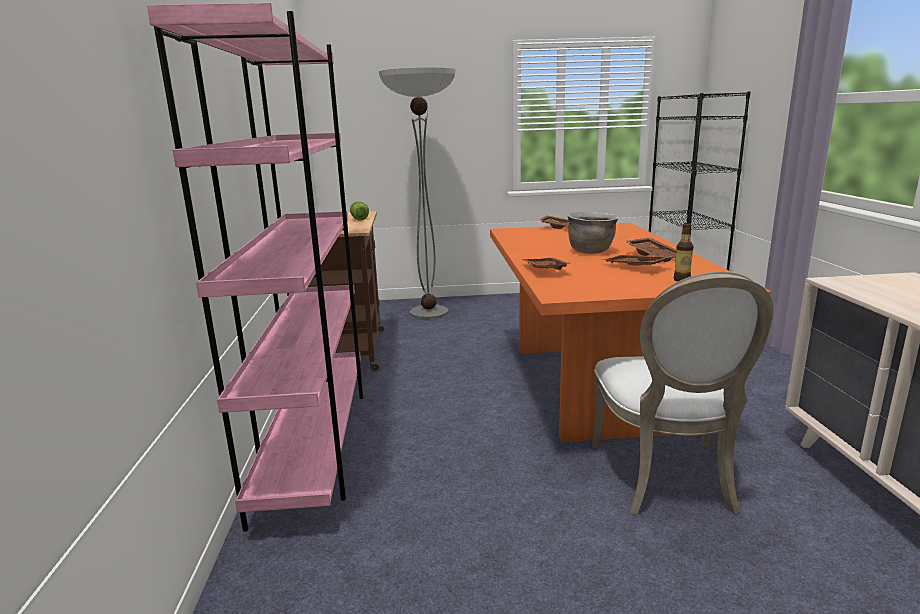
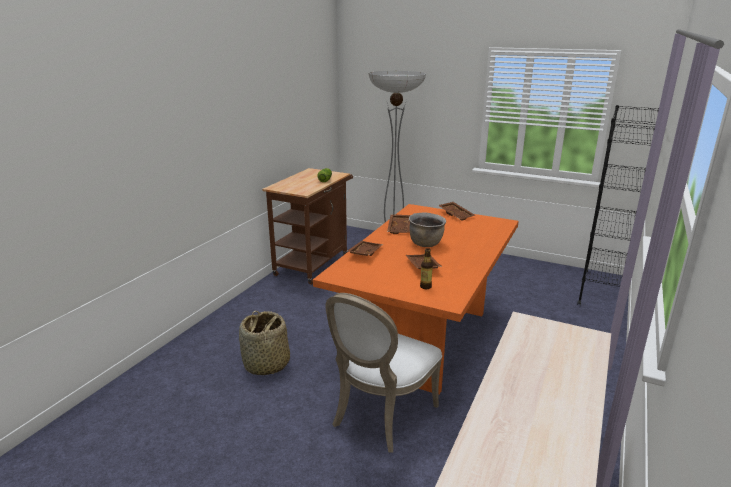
camera: 30 degrees right, 5 degrees up
pink bookcase [147,3,363,532] -> none
brown tray [625,237,676,262] -> brown tray moved to [387,215,411,234]
none -> basket [239,311,290,375]

